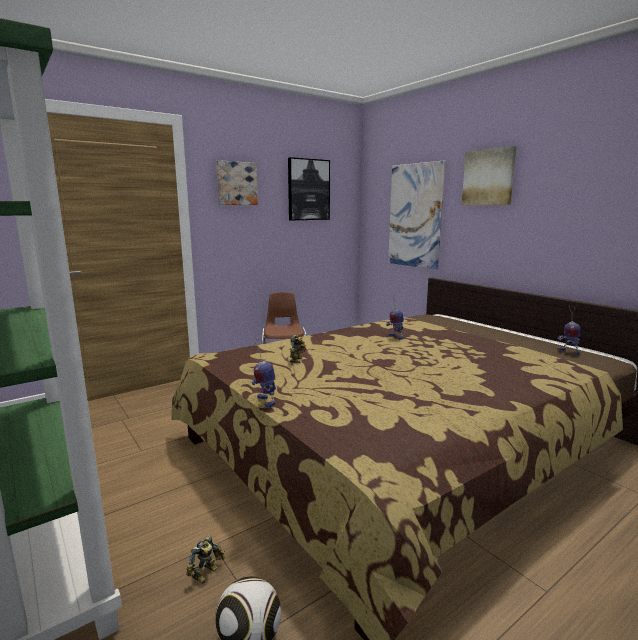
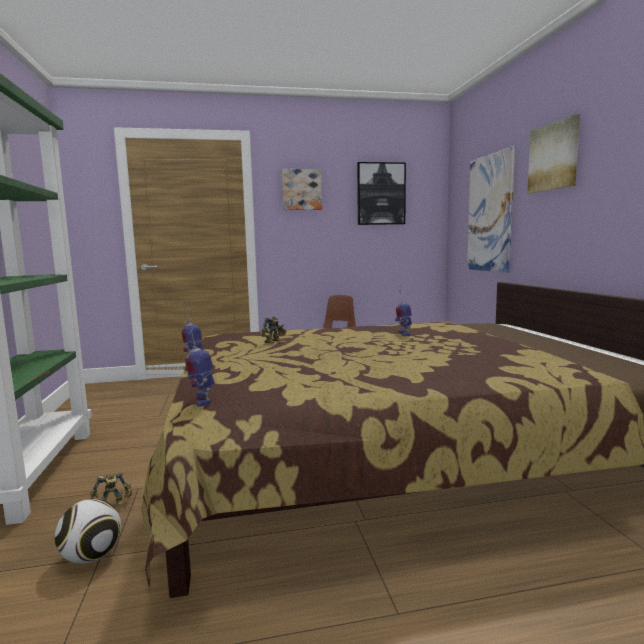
camera: 25 degrees right, 5 degrees down
toy robot [557,305,581,355] -> toy robot moved to [185,319,215,407]

